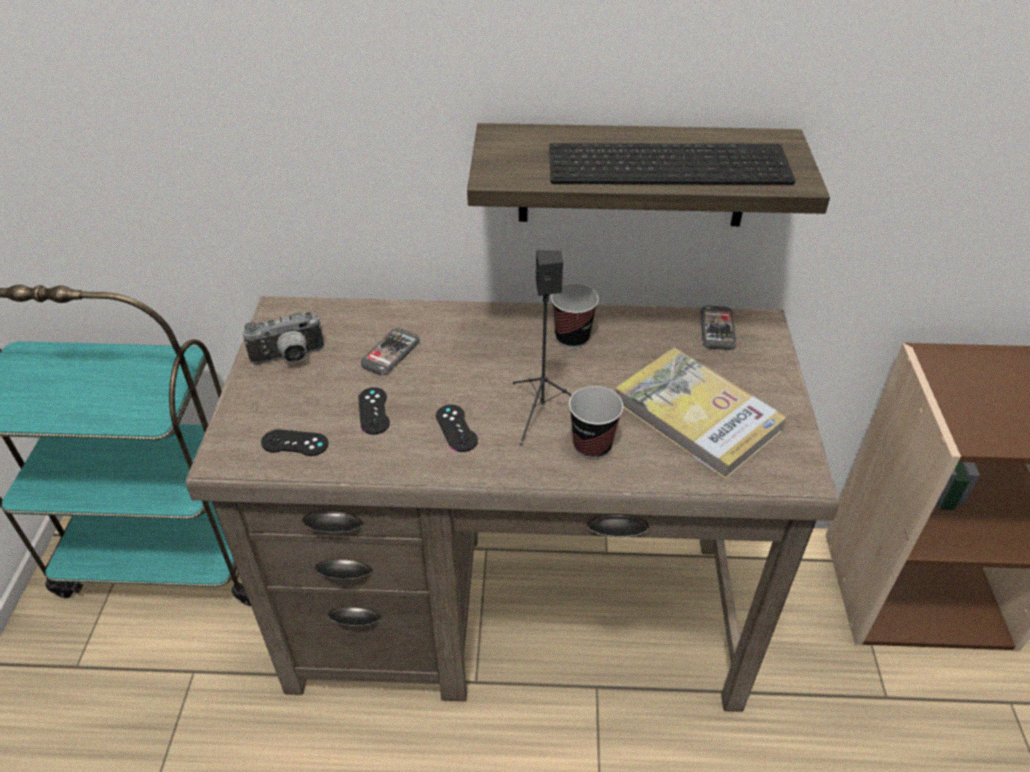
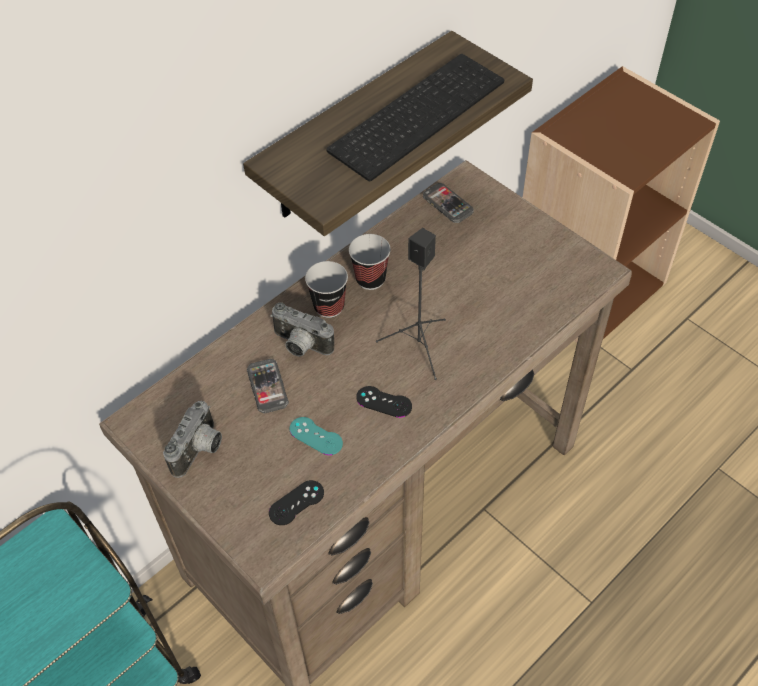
camera: 45 degrees left, 10 degrees up
black game controller [358,387,390,435] -> turquoise game controller [290,417,343,455]
cup [569,386,623,459] -> cup moved to [305,261,348,318]
book [615,348,787,479] -> none
none -> camera [270,302,334,357]

